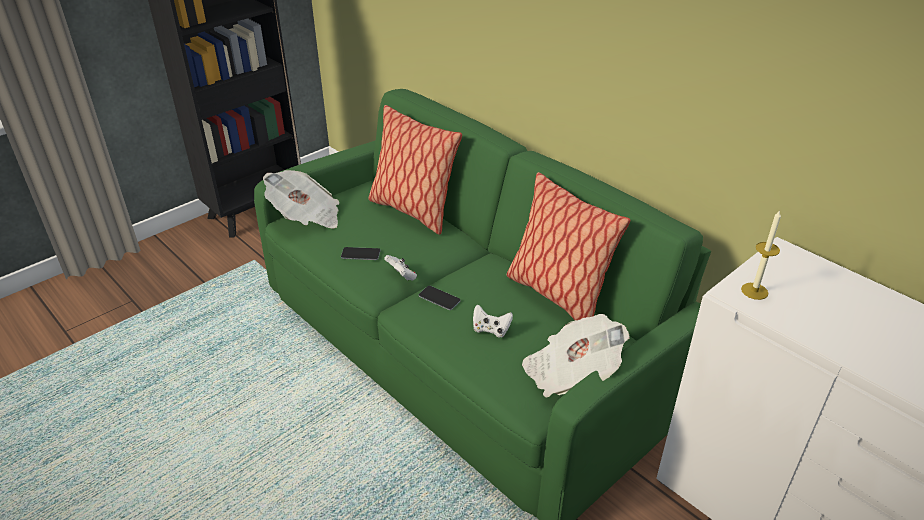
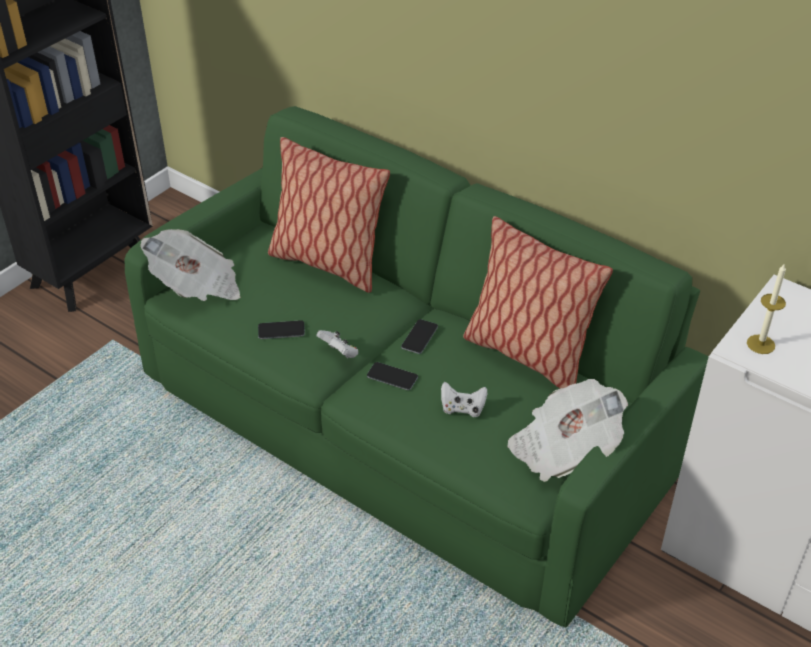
camera: 10 degrees left, 5 degrees up
none -> phone [401,319,438,354]

